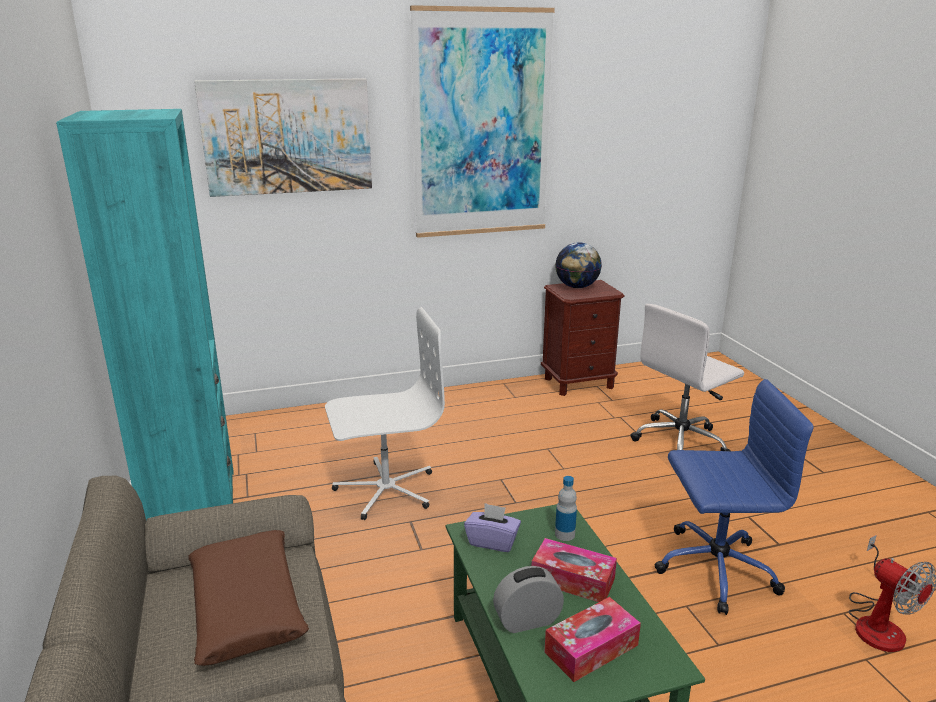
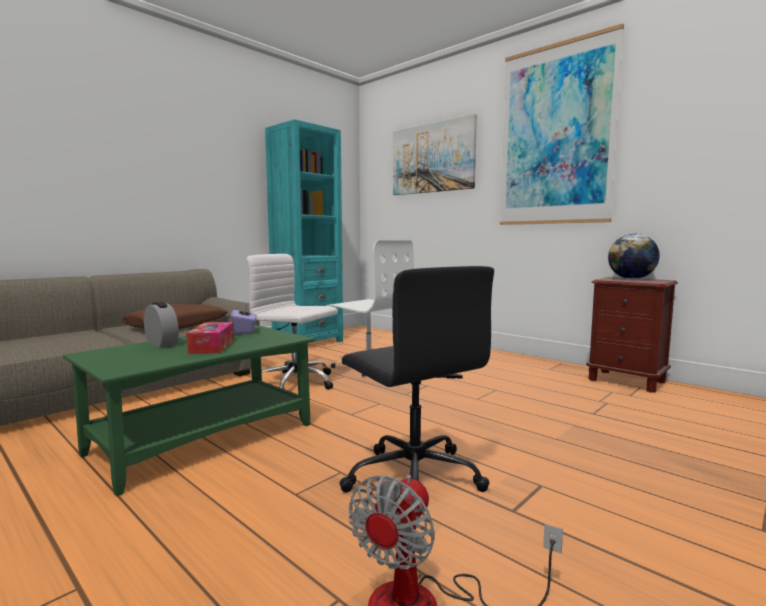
camera: 60 degrees right, 15 degrees down
tissue box [545,597,641,682] -> none
bottle [555,476,577,541] -> none
white office chair [631,304,744,452] -> white office chair moved to [247,254,338,390]
blue office chair [655,379,814,615] -> black office chair [339,266,494,492]

